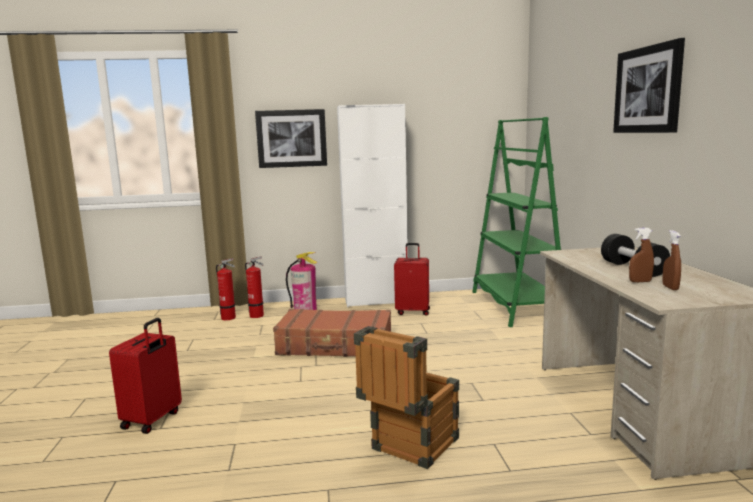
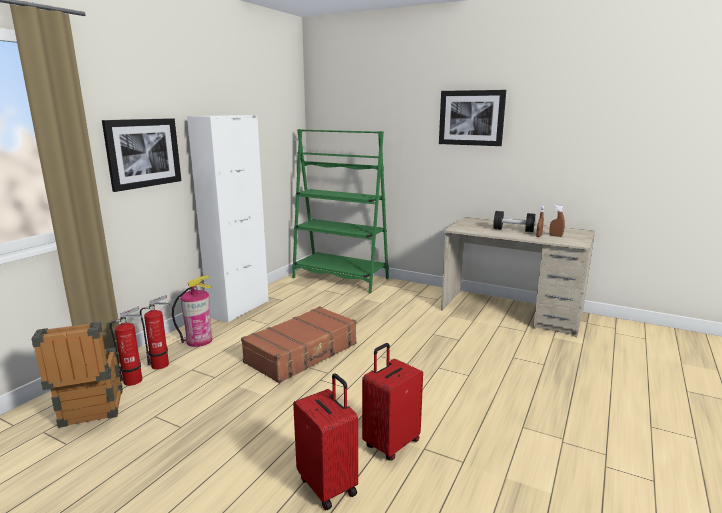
camera: 55 degrees left, 5 degrees up
crate [354,326,459,469] -> crate moved to [31,322,123,428]
red suitcase [394,243,430,316] -> red suitcase moved to [362,343,423,461]

